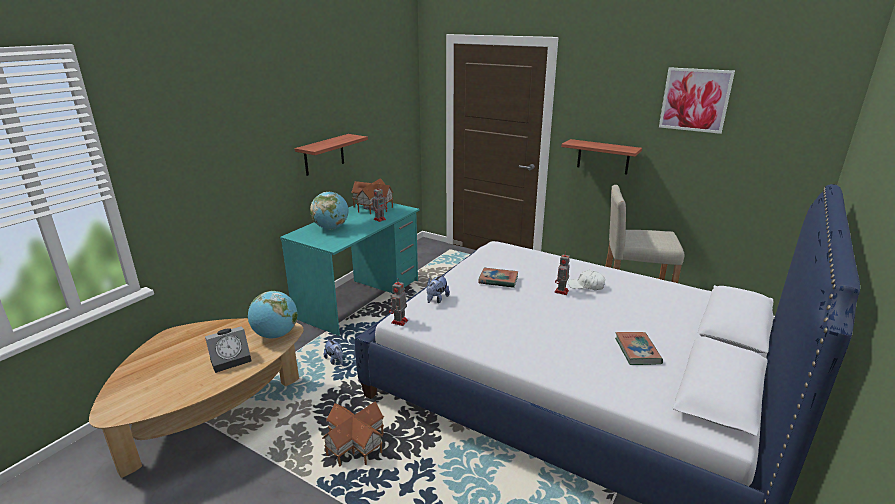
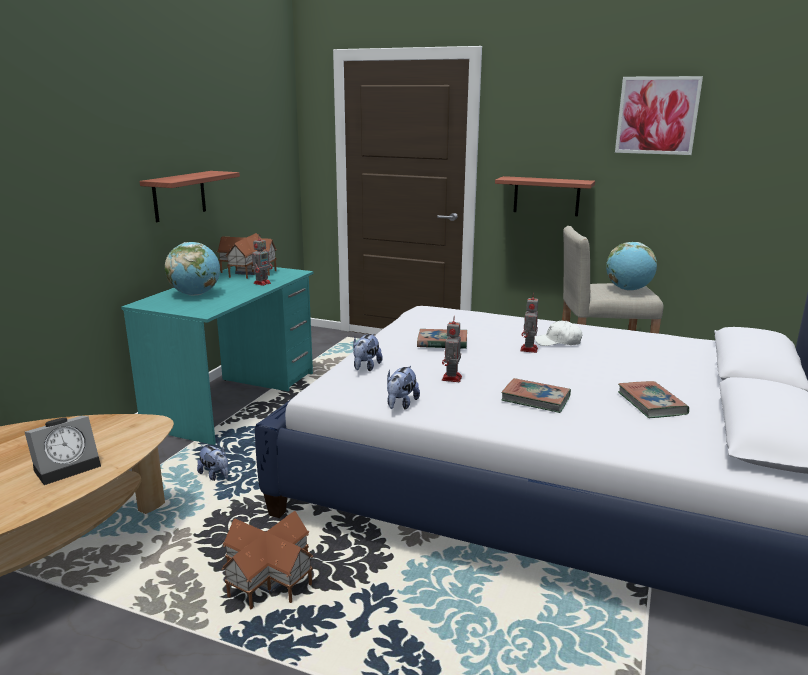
camera: 10 degrees left, 5 degrees down
globe [248,291,298,338] -> globe moved to [606,242,657,291]
toy robot [389,279,408,326] -> toy robot moved to [442,318,462,382]
none -> plush toy [387,366,420,410]
none -> book [502,378,571,413]

